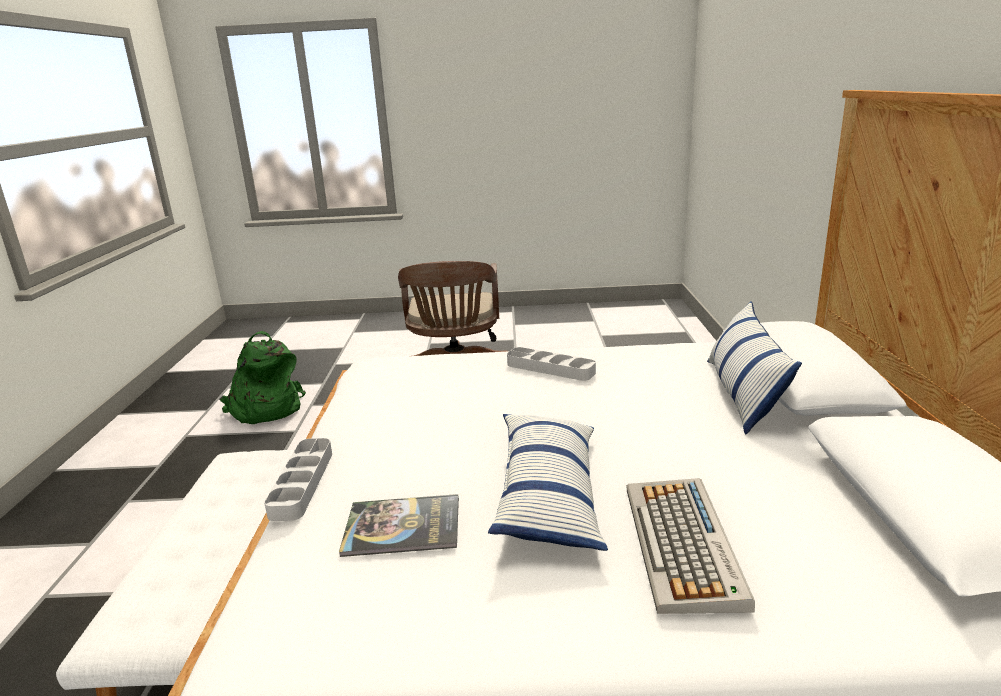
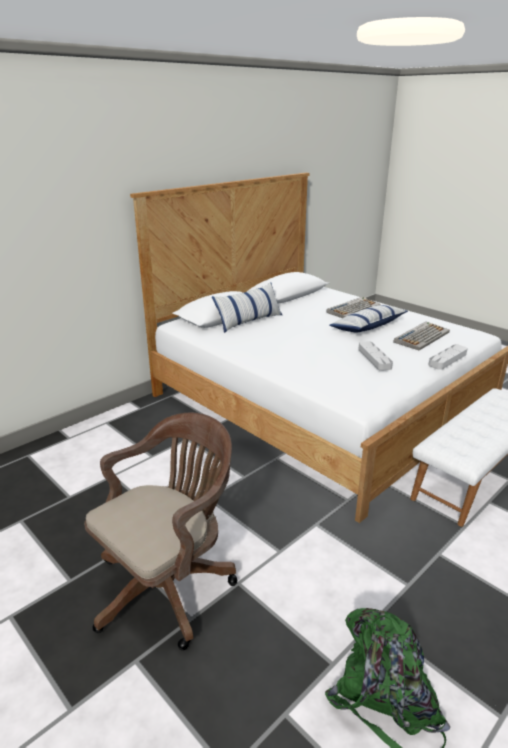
camera: 135 degrees left, 5 degrees up
book [339,494,459,557] -> keyboard [393,322,450,350]
grey tray [507,347,596,381] -> grey tray moved to [358,341,393,371]

